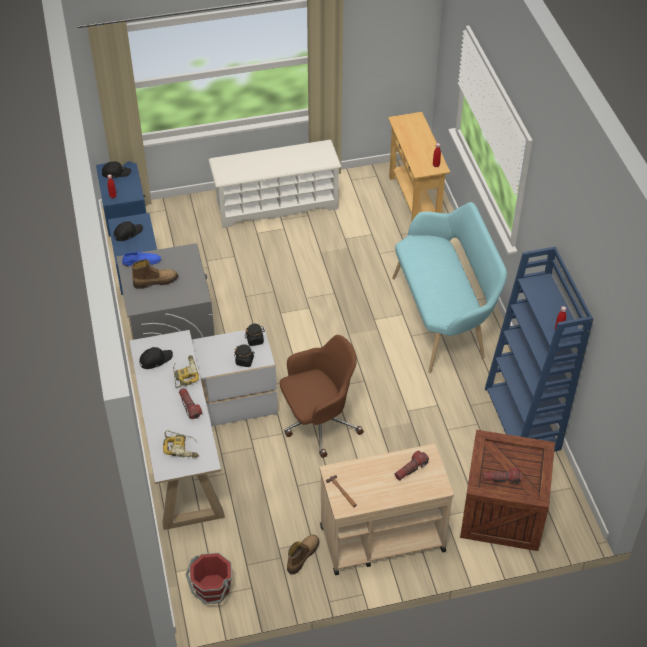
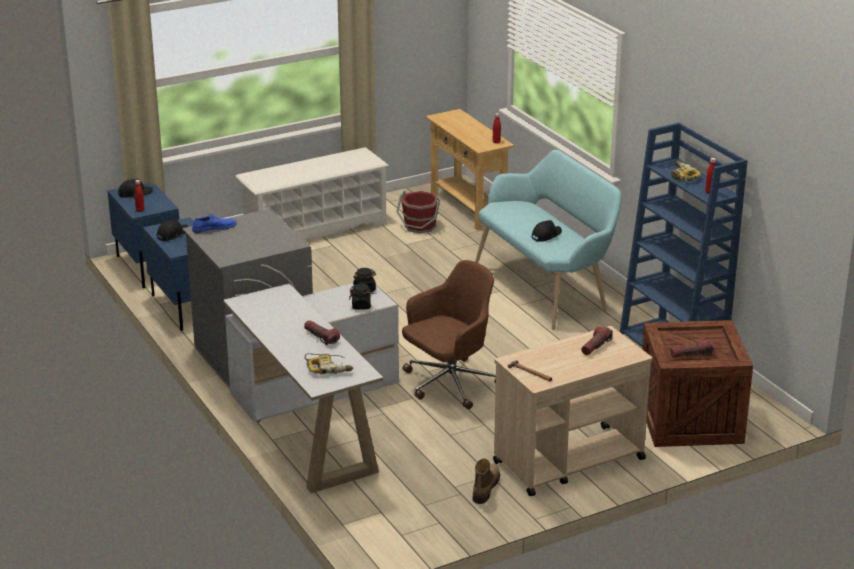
camera: 15 degrees left, 20 degrees down
boot [131,259,178,289] -> none
black cap [139,347,173,369] -> black cap moved to [532,220,562,242]
power drill [173,355,199,388] -> power drill moved to [666,161,701,182]
red bucket [185,553,232,605] -> red bucket moved to [396,191,440,233]

